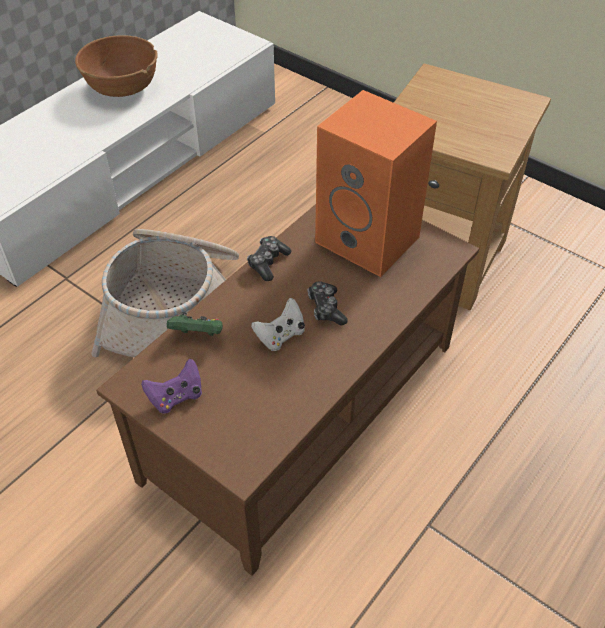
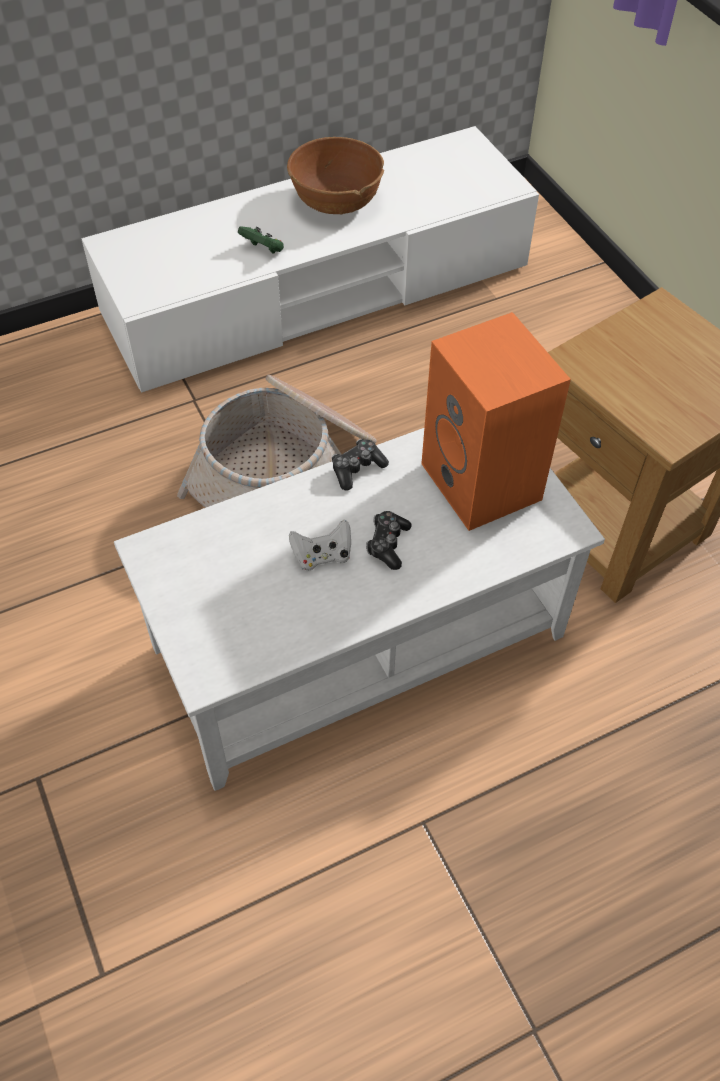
camera: 25 degrees right, 5 degrees up
brown coffee table [96,204,479,576] -> white coffee table [114,428,605,791]
purple game controller [141,359,202,413] -> none
green game controller [167,312,223,336] -> green game controller moved to [238,227,284,254]

